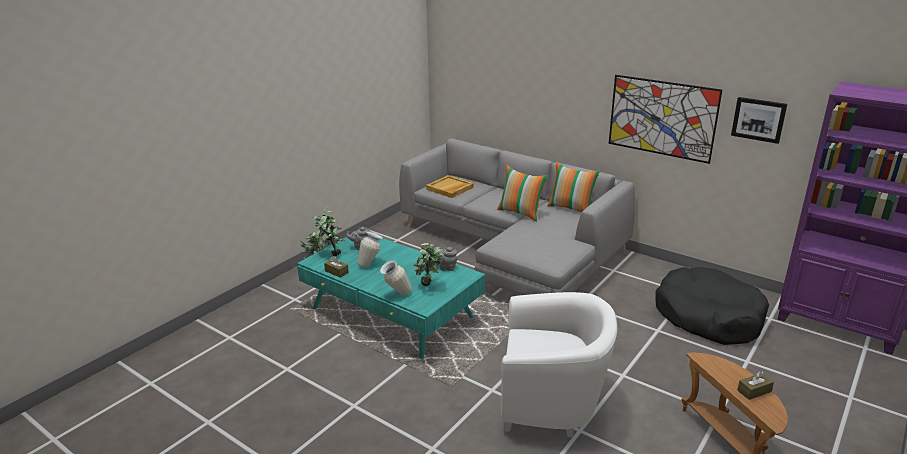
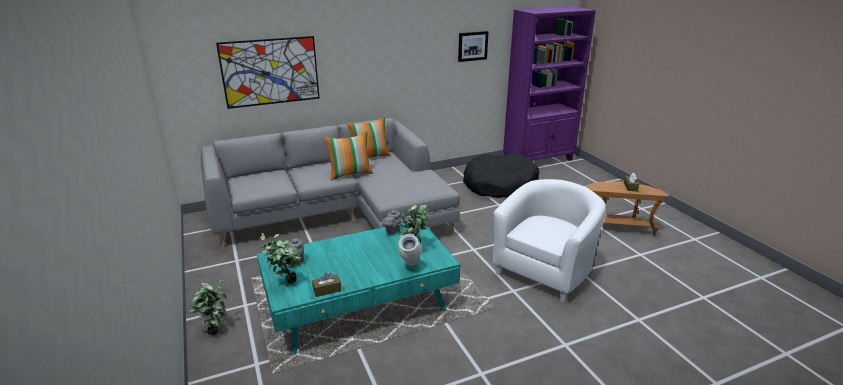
camera: 60 degrees left, 0 degrees up
vase [357,232,383,268] -> none
beige tray [426,175,474,198] -> none
picture [609,75,722,164] -> picture moved to [216,36,319,109]

